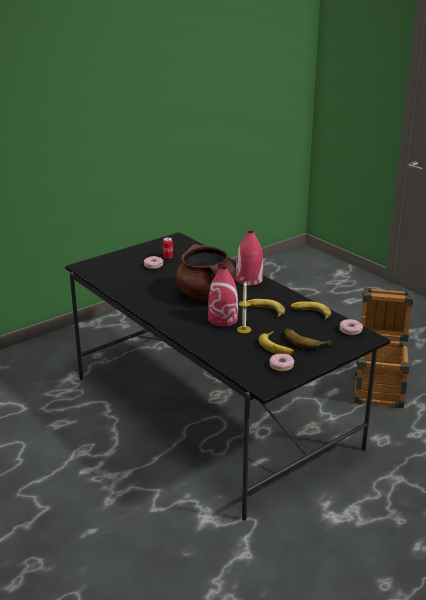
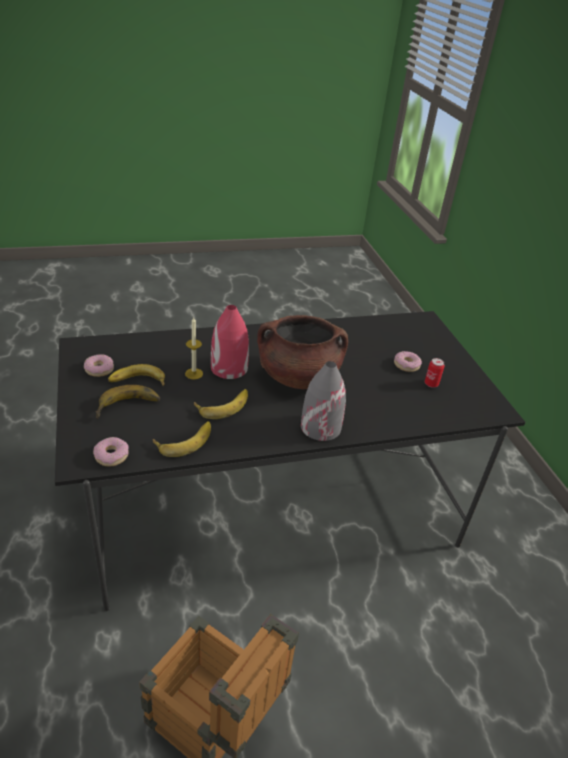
camera: 110 degrees right, 10 degrees up
red vase [236,231,263,285] -> grey vase [301,361,346,441]

